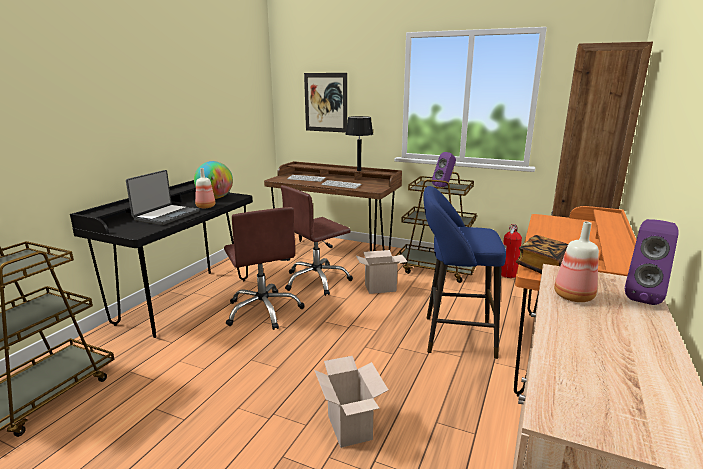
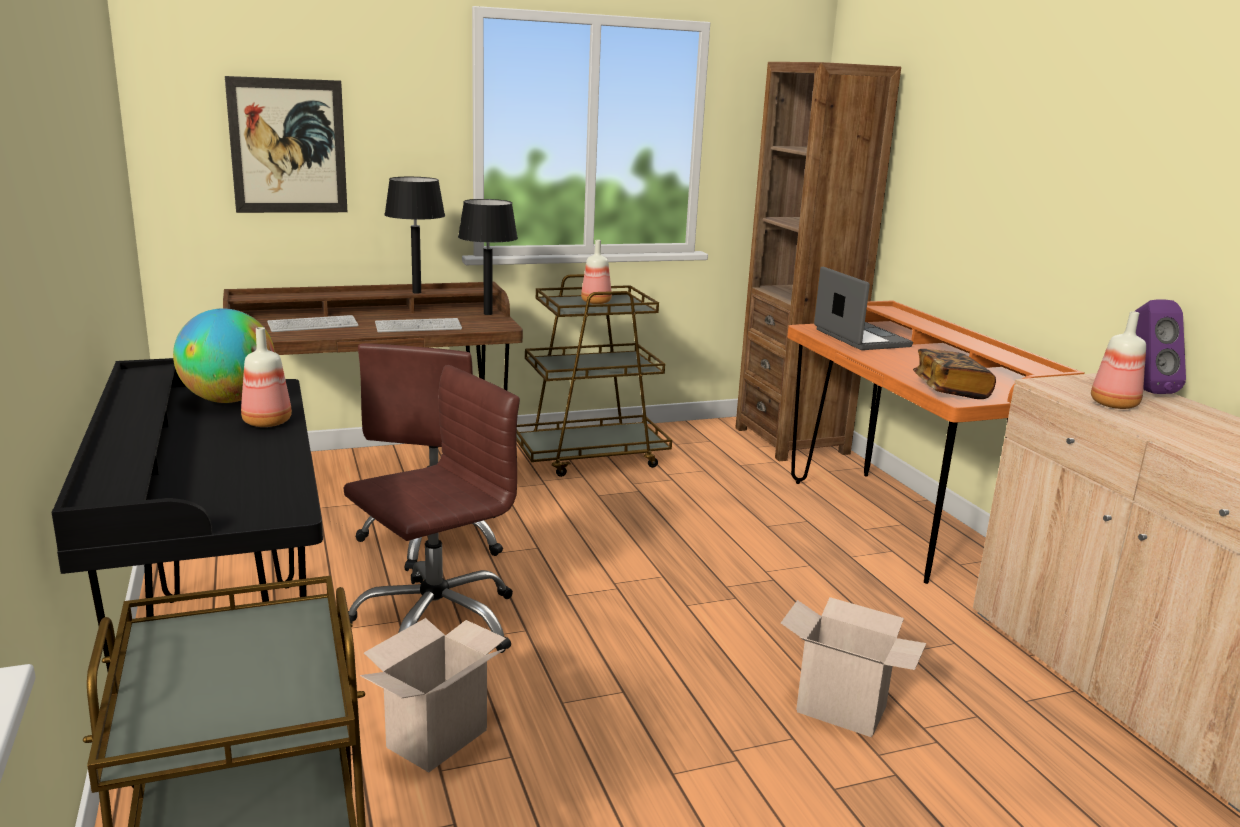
camera: 45 degrees left, 0 degrees up
laptop [126,170,199,225] -> laptop moved to [814,267,913,350]
brown office chair [224,207,305,330] -> brown office chair turned 60 degrees counterclockwise [344,365,520,653]
cardboard box [356,250,408,294] -> cardboard box moved to [360,618,506,772]
blue stool [423,186,506,359] -> none
purple speaker [432,152,456,187] -> bottle [581,240,612,304]
fire extinguisher [501,224,522,278] -> none
none -> black table lamp [458,199,518,315]

